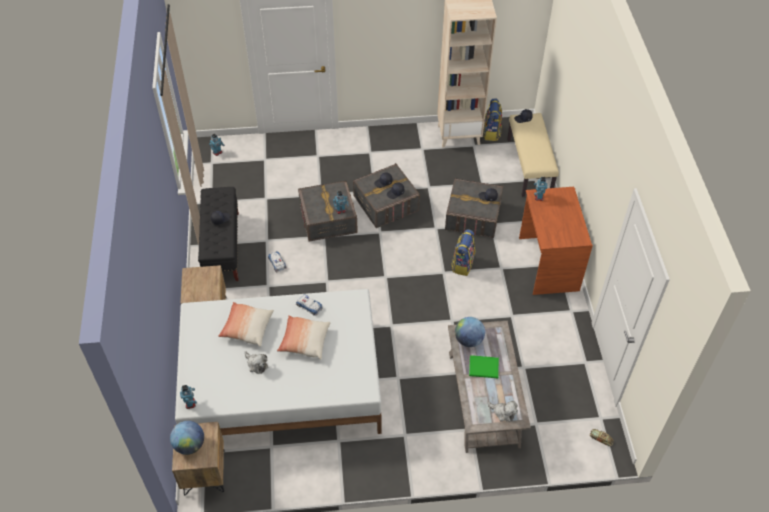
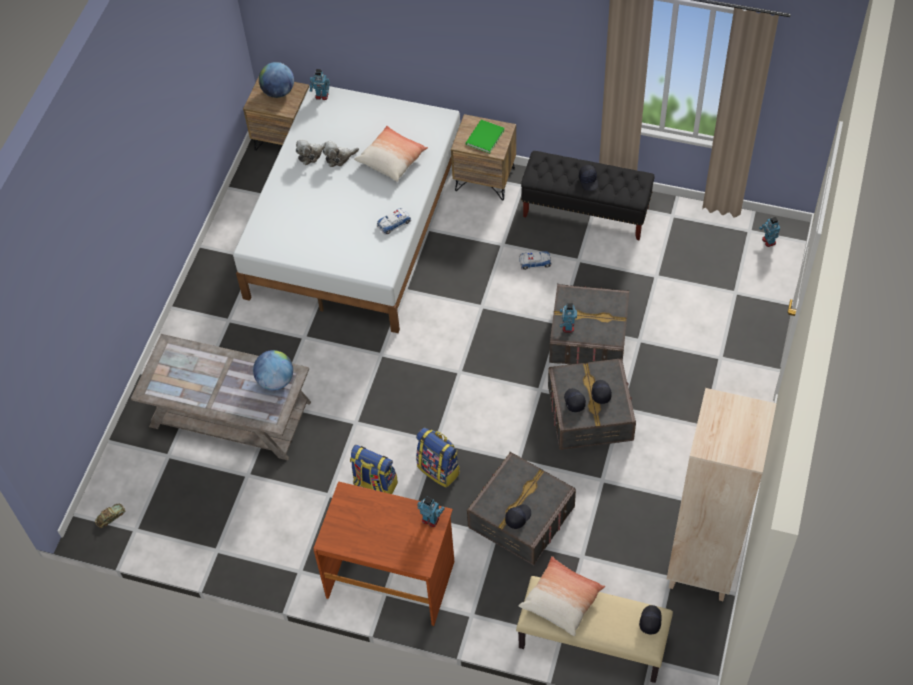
camera: 115 degrees right, 5 degrees up
pillow [277,315,330,360] -> pillow moved to [518,556,605,636]
green book [469,355,499,378] -> green book moved to [466,120,505,153]
backpack [484,98,502,141] -> backpack moved to [350,445,398,494]
plush toy [487,401,518,422] -> plush toy moved to [296,139,326,165]

